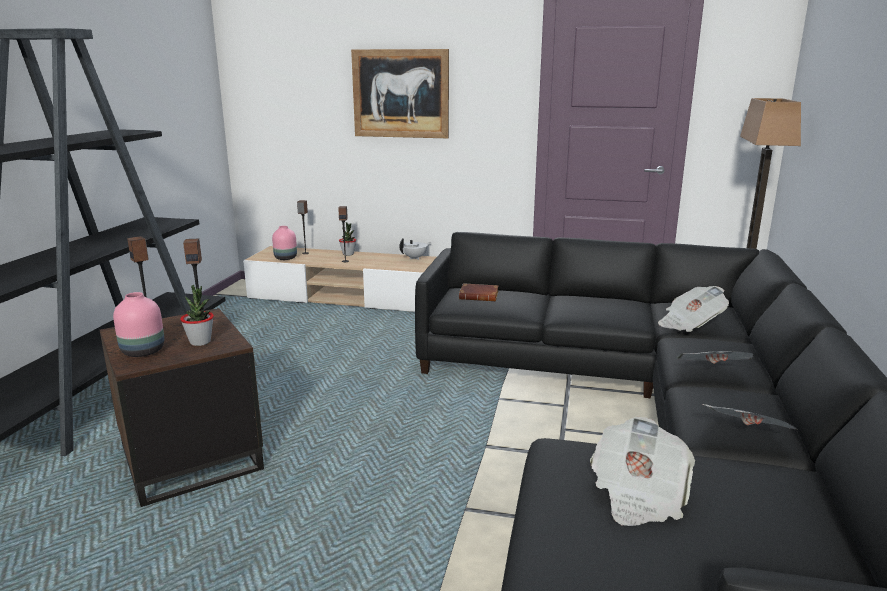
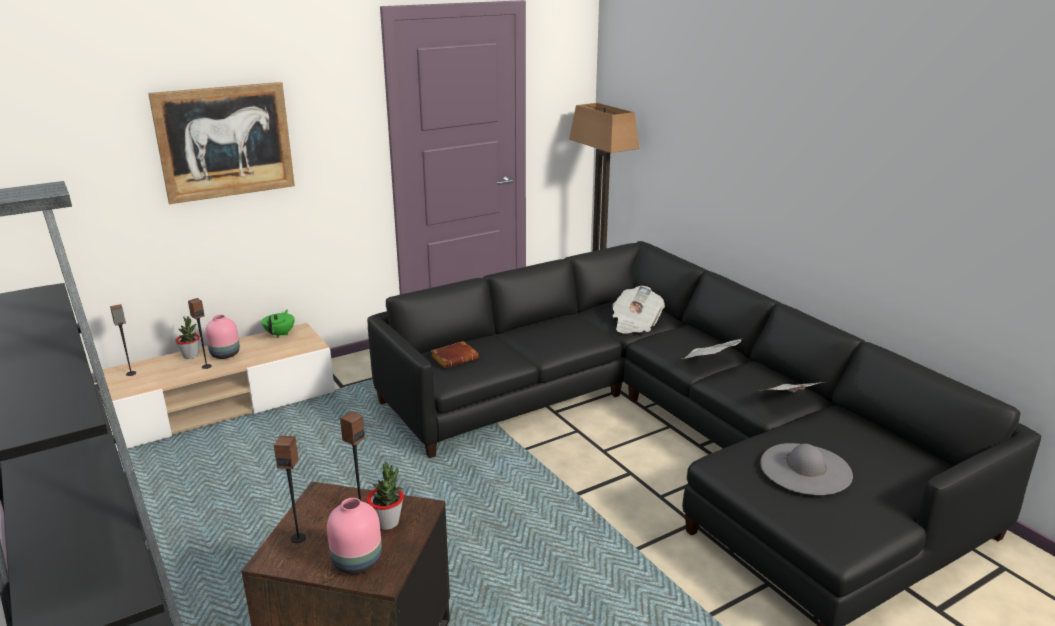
camera: 45 degrees left, 5 degrees up
pink vase [272,226,297,260] -> pink vase moved to [205,315,240,359]
white teapot [399,238,430,260] -> green teapot [262,310,295,338]
newspaper [590,417,695,526] -> grey hat [760,443,853,495]

